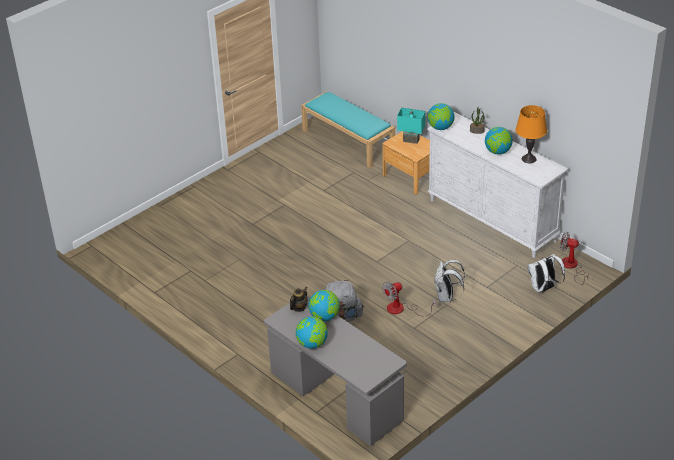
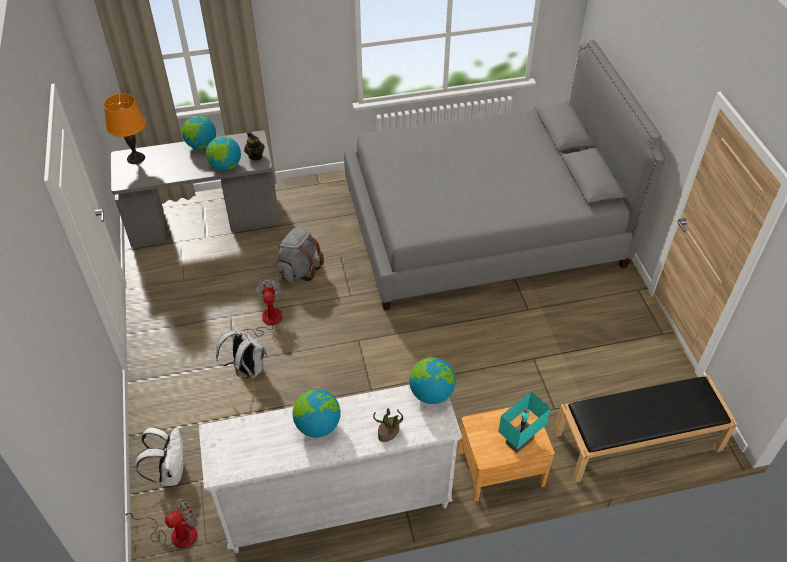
camera: 120 degrees right, 10 degrees up
turquoise bench [301,91,395,168] -> black bench [554,375,738,483]
orange table lamp [515,105,547,163] -> orange table lamp moved to [104,93,146,164]
none -> grey bed [344,40,665,310]

